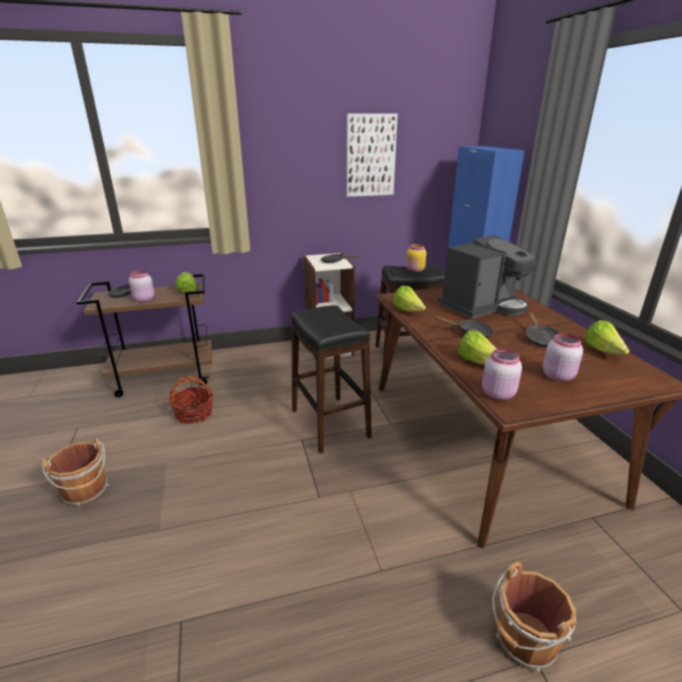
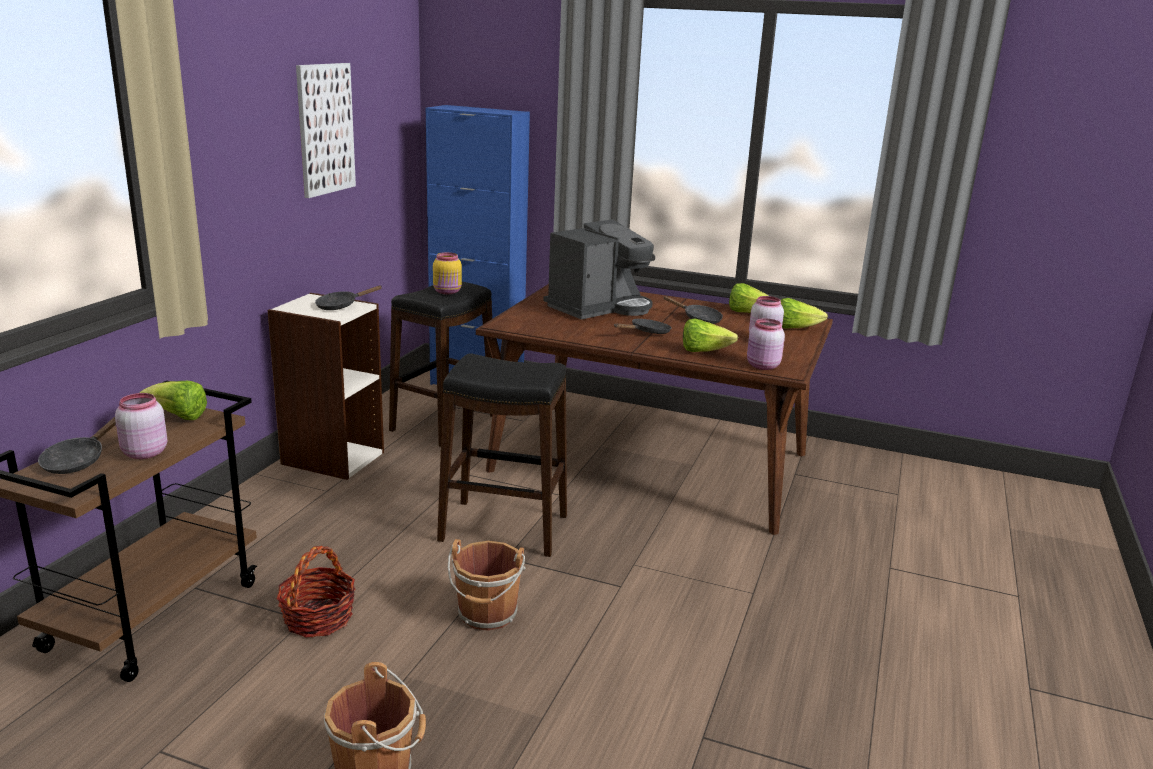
camera: 55 degrees left, 5 degrees down
lettuce [393,286,426,312] -> lettuce moved to [781,298,828,329]
coffee machine [438,235,536,319] -> coffee machine turned 45 degrees clockwise [543,219,655,320]
brown bucket [492,562,577,672] -> brown bucket moved to [448,539,526,631]

